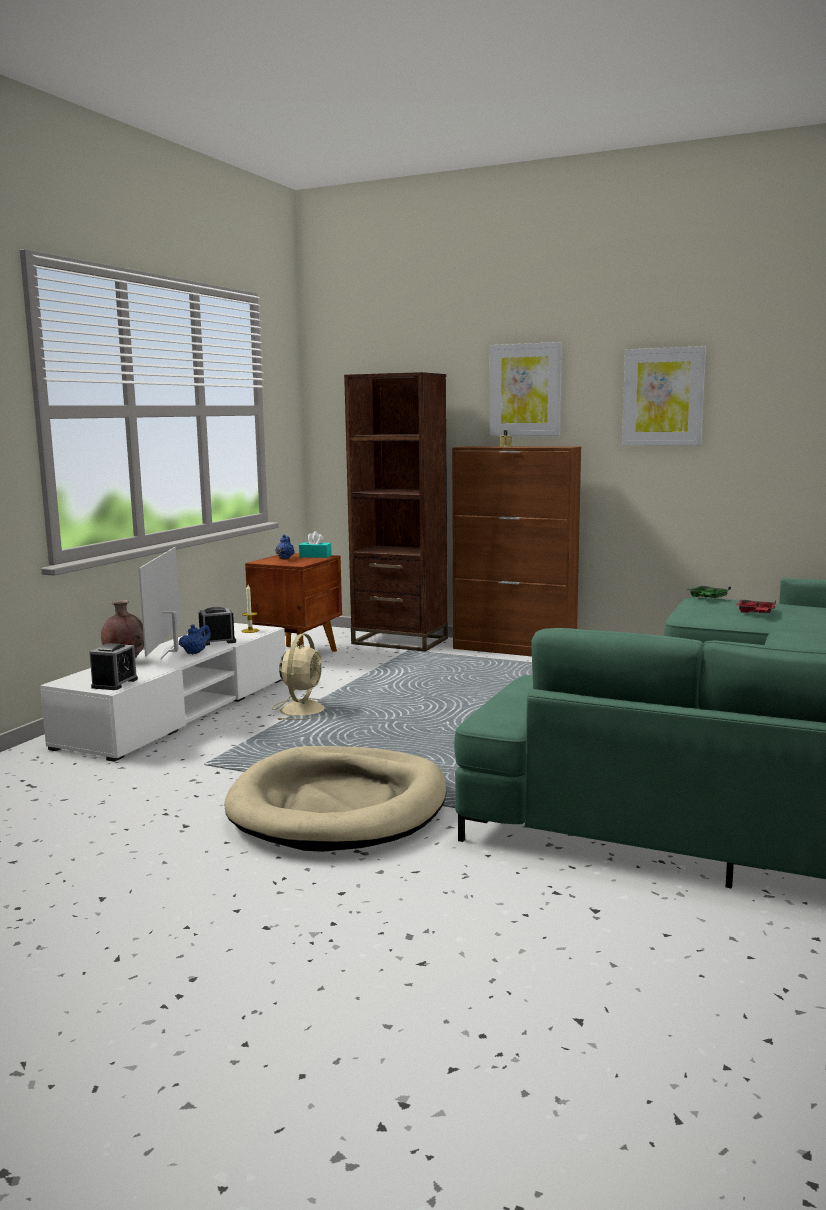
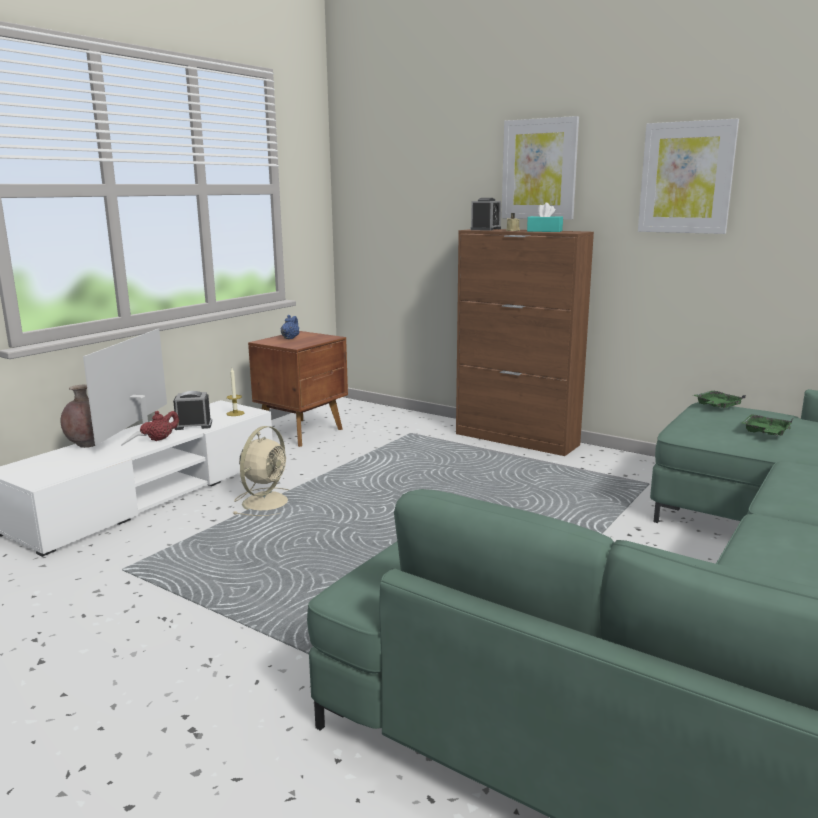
camera: 10 degrees right, 5 degrees up
alarm clock [89,643,138,690] -> alarm clock moved to [471,198,501,231]
blue teapot [179,624,211,655] -> red teapot [140,411,179,441]
beige dog bed [224,746,446,852] -> none
turquoise tissue box [299,531,332,558] -> turquoise tissue box moved to [527,203,563,232]
brown bookcase [344,372,448,652] -> none
red tray [736,600,776,614] -> green tray [742,414,793,436]

